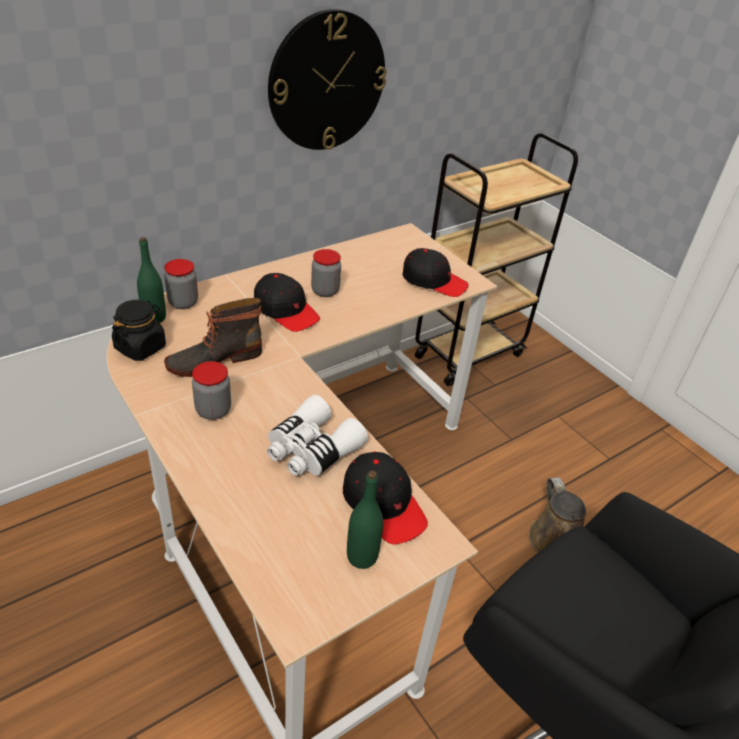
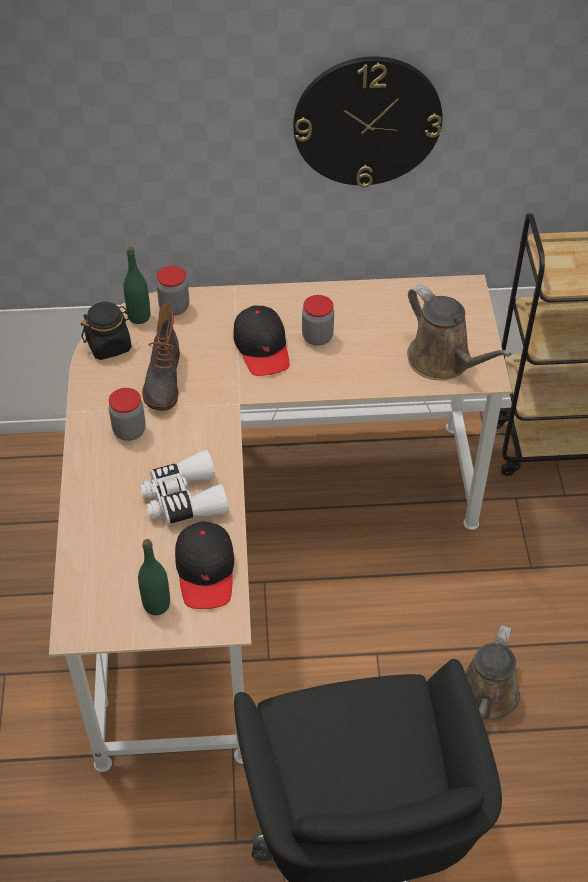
camera: 35 degrees right, 10 degrees up
boot [164,298,262,377] -> boot turned 90 degrees counterclockwise [142,302,180,410]
black cap [402,248,468,297] -> brown watering can [407,285,511,380]

